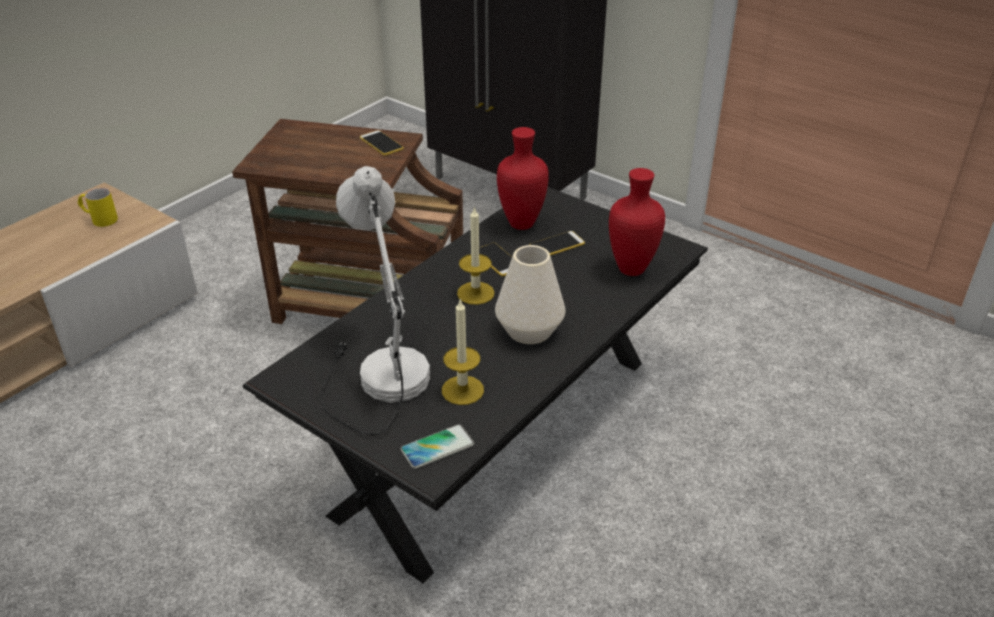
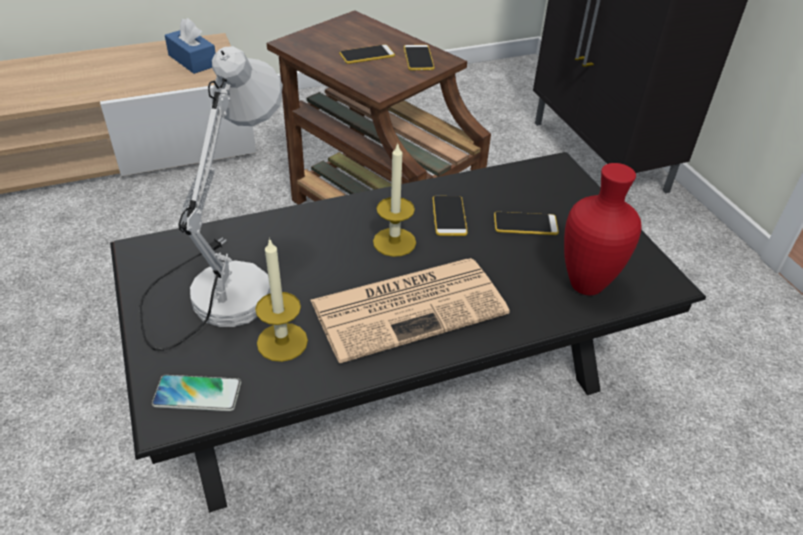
camera: 30 degrees right, 5 degrees up
yellow mug [78,188,118,227] -> blue tissue box [165,18,216,74]
white vase [495,245,566,344] -> newspaper [310,258,510,363]
red vase [497,127,549,230] -> none
none -> phone [339,44,395,64]

